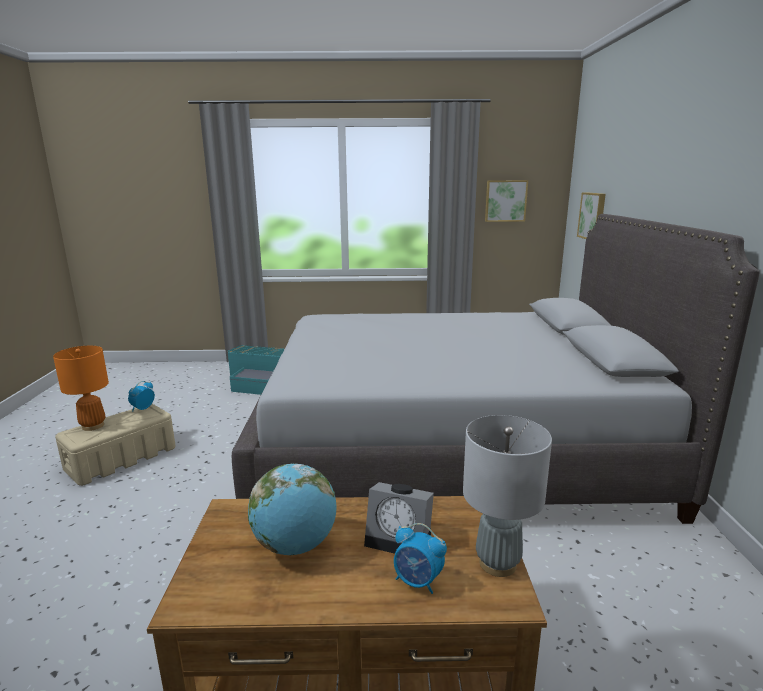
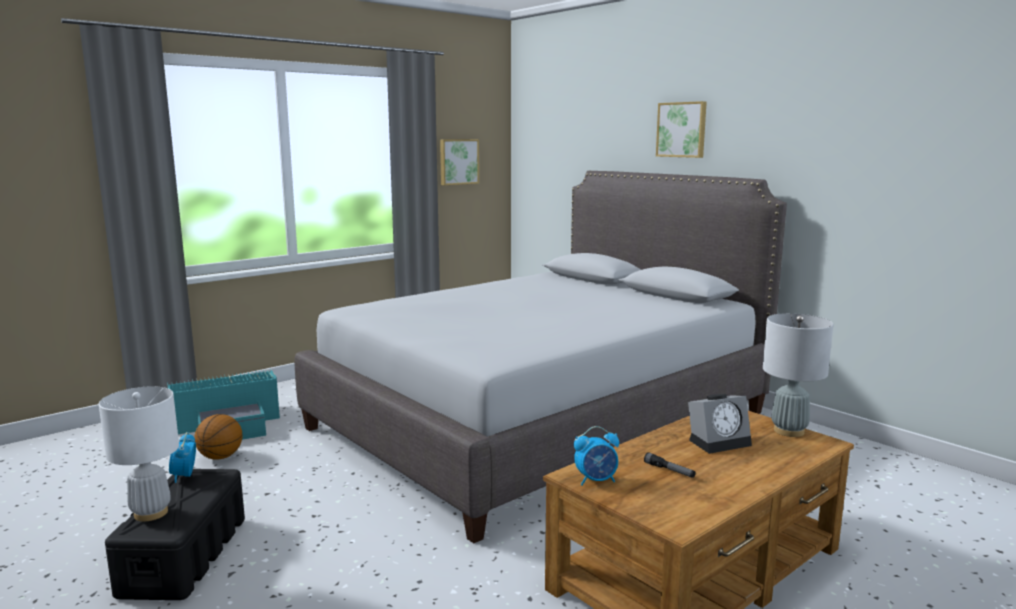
camera: 40 degrees left, 5 degrees down
orange table lamp [53,346,109,431] -> white table lamp [99,386,179,522]
beige storage box [55,404,176,486] -> black storage box [105,469,245,600]
globe [248,463,336,556] -> flashlight [644,452,696,478]
alarm clock [394,523,447,594] -> alarm clock moved to [574,426,619,485]
picture [577,192,606,239] -> picture moved to [656,101,707,158]
none -> basketball [194,414,242,460]

